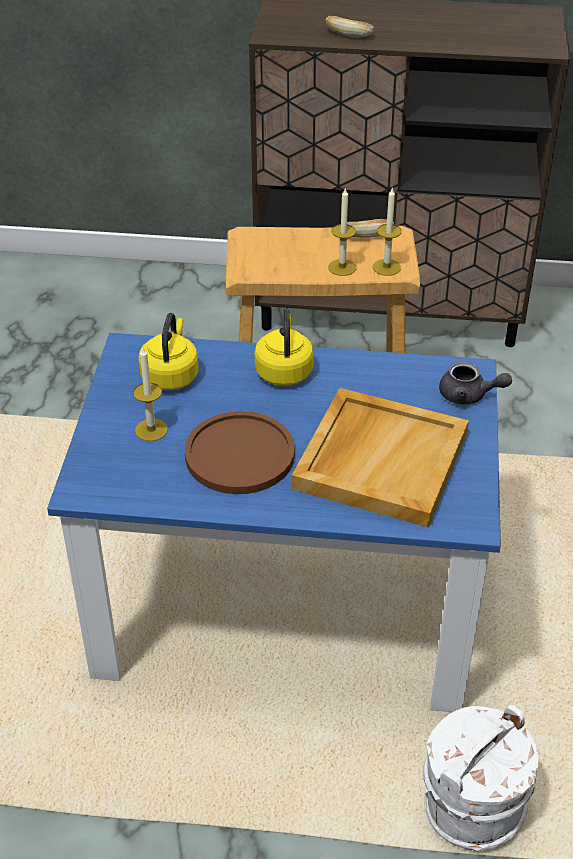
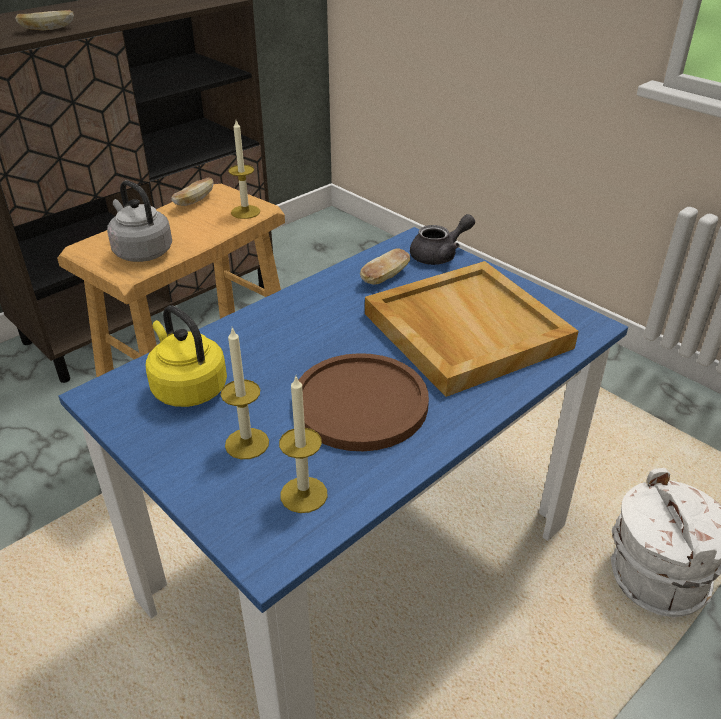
camera: 50 degrees left, 5 degrees down
yellow kettle [255,308,314,386] -> none
candle [328,187,356,276] -> candle moved to [279,376,328,513]
none -> grey kettle [107,180,172,262]
none -> bread [360,249,410,285]

